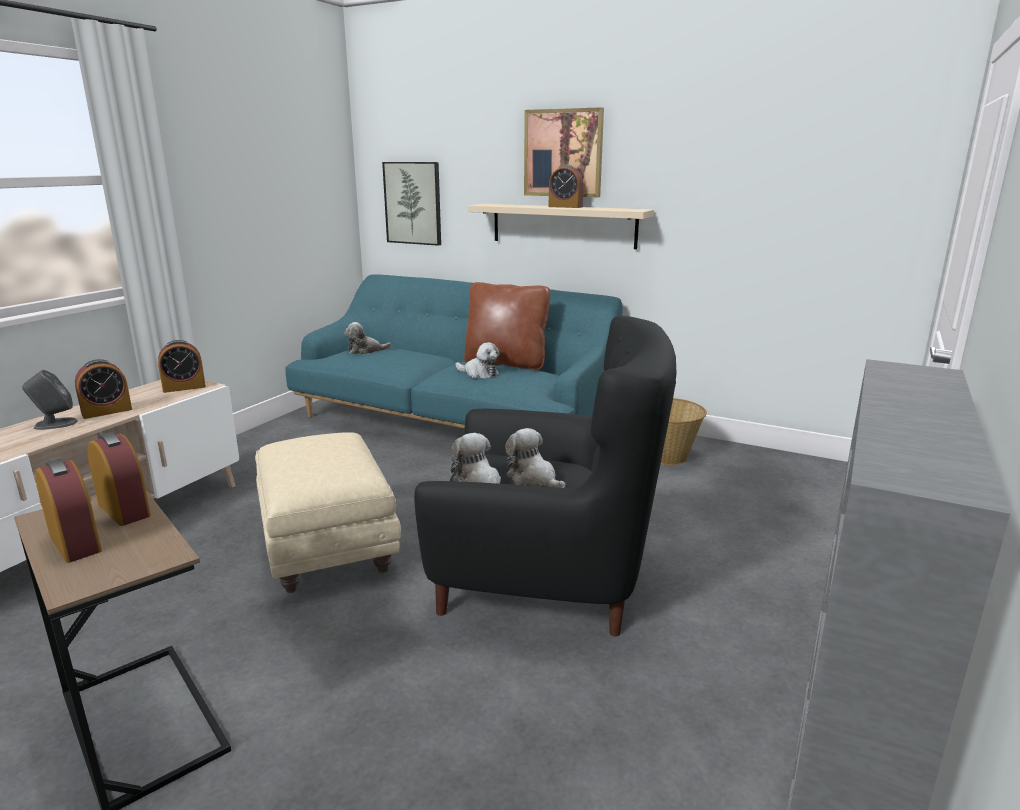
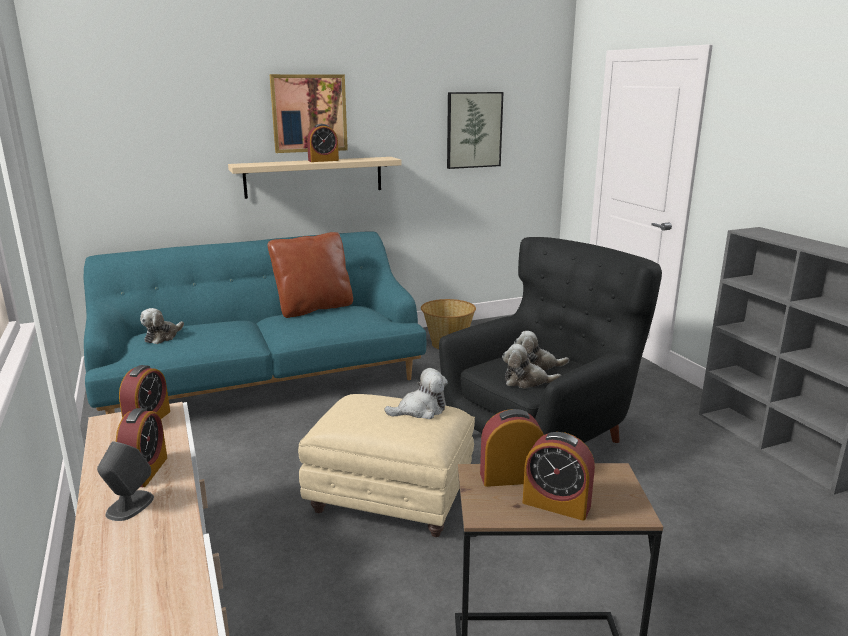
camera: 50 degrees left, 0 degrees up
alarm clock [35,459,102,563] -> alarm clock turned 150 degrees counterclockwise [523,432,595,521]
picture [382,162,441,246] -> picture moved to [447,92,504,169]
plush toy [455,342,499,379] -> plush toy moved to [384,368,448,419]

